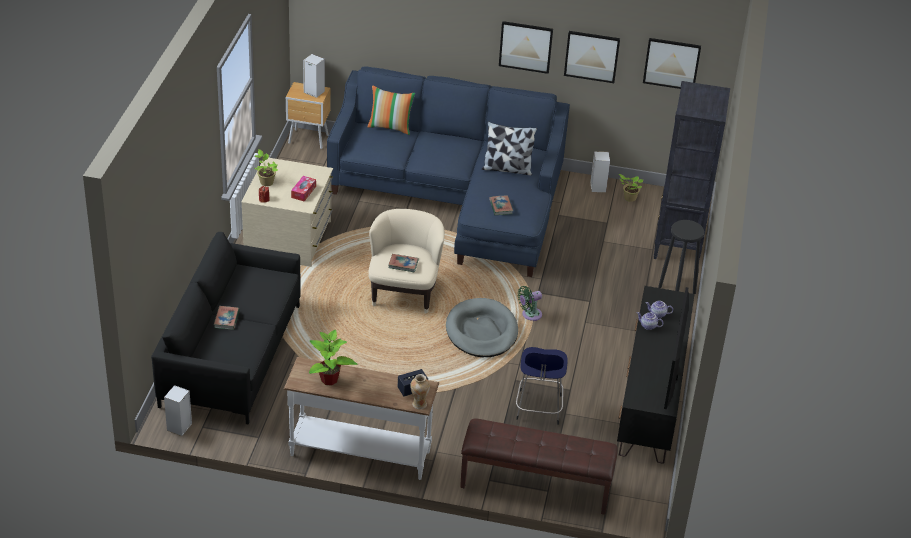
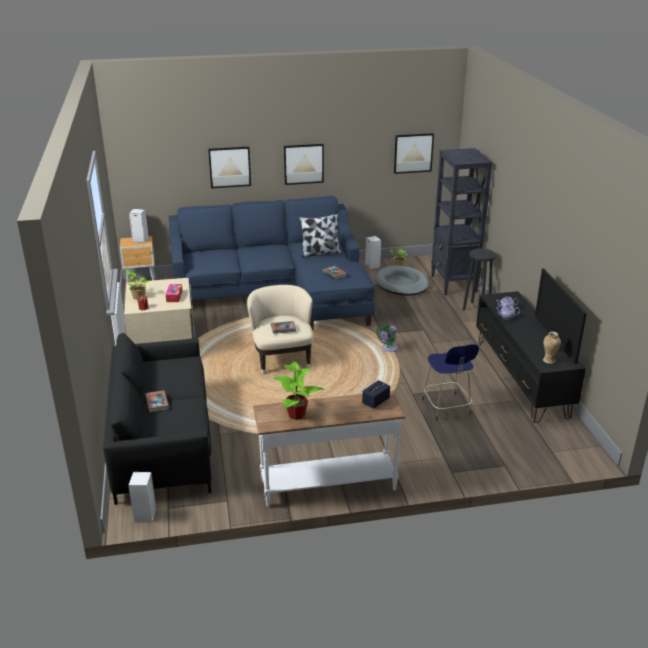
camera: 20 degrees left, 10 degrees down
pillow [368,85,415,135] -> none
vase [410,374,430,409] -> vase moved to [543,332,561,364]
grey dog bed [446,298,518,357] -> grey dog bed moved to [375,265,429,295]
brown bench [460,419,618,515] -> none
picture [564,31,620,83] -> picture moved to [208,147,251,188]

